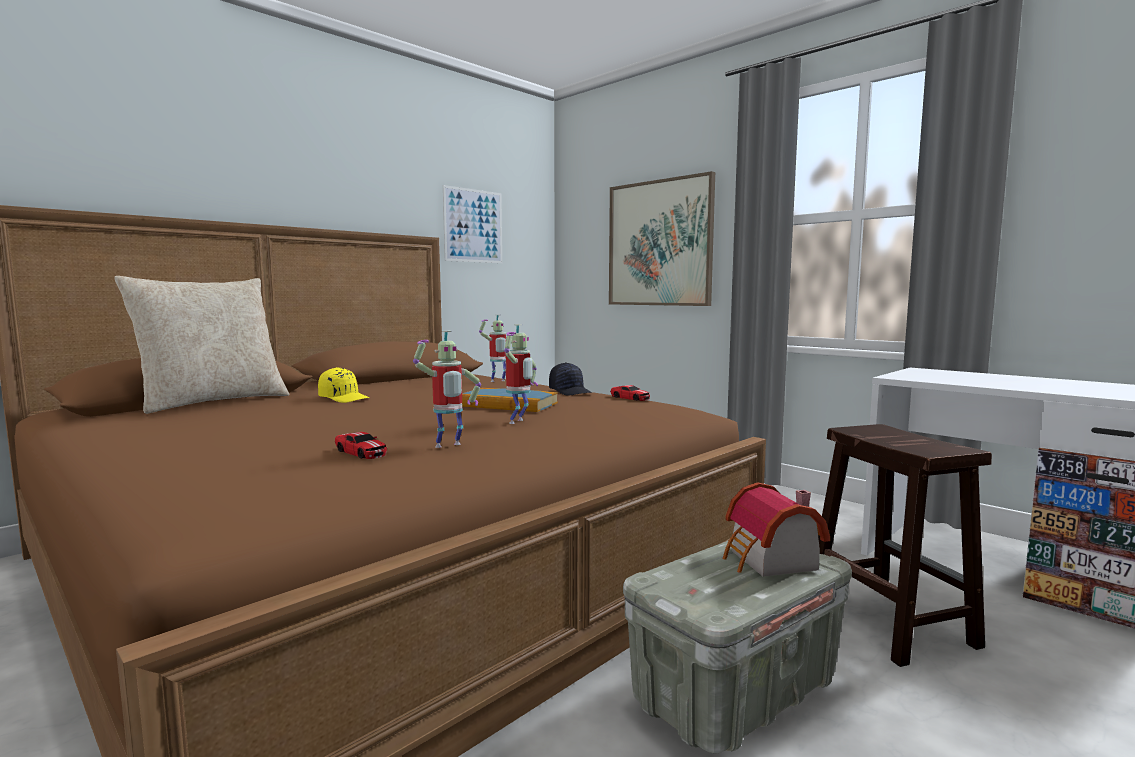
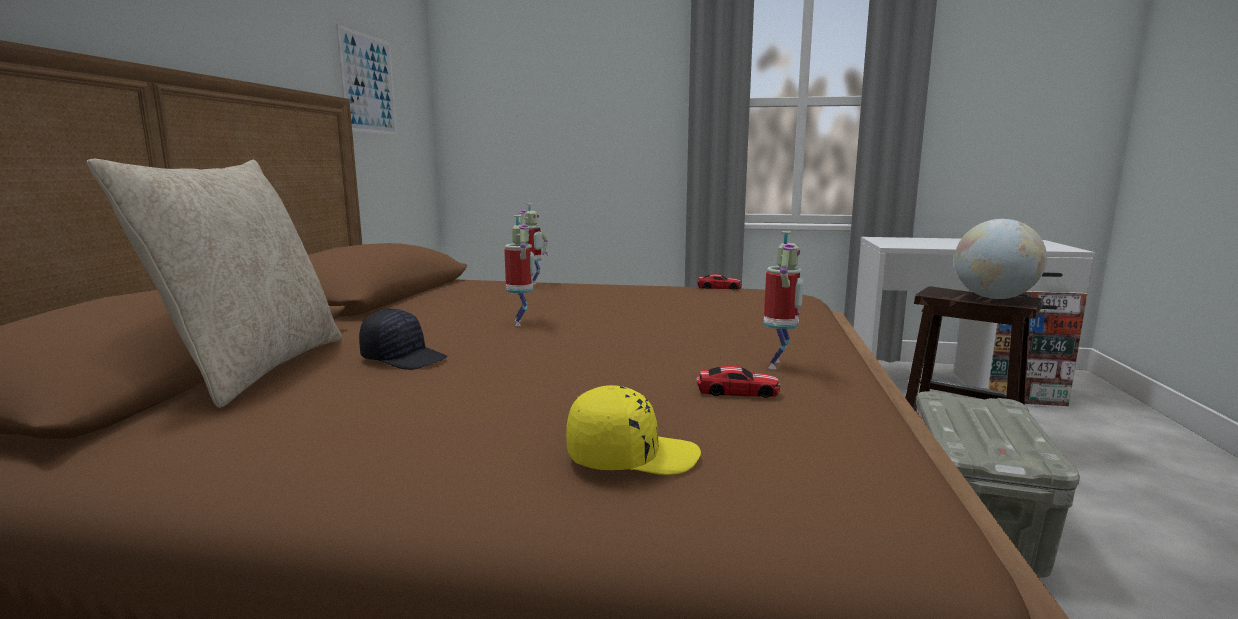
camera: 35 degrees left, 5 degrees up
yellow cap [318,367,370,403] -> yellow cap moved to [566,385,701,475]
book [462,388,558,412] -> none
toy robot [504,324,538,424] -> toy robot moved to [504,215,535,326]
black cap [549,362,592,396] -> black cap moved to [359,308,447,370]
picture [609,171,715,306] -> none
toy house [723,482,830,577] -> none
none -> globe [954,219,1047,299]

